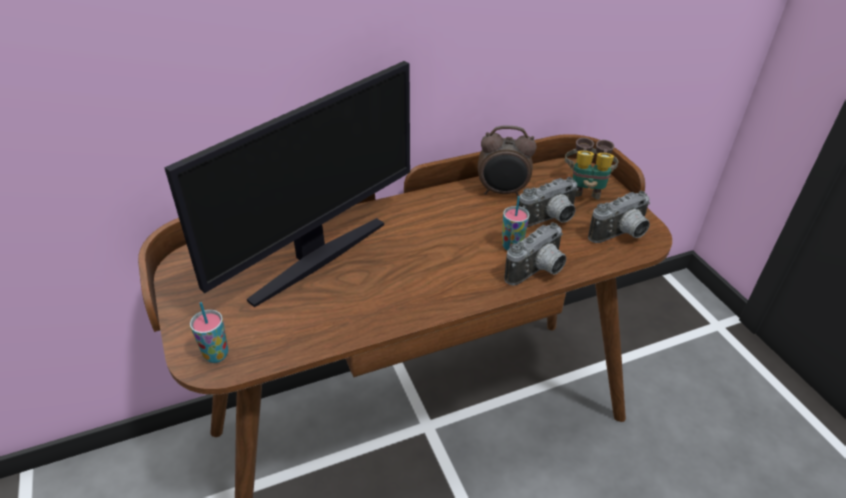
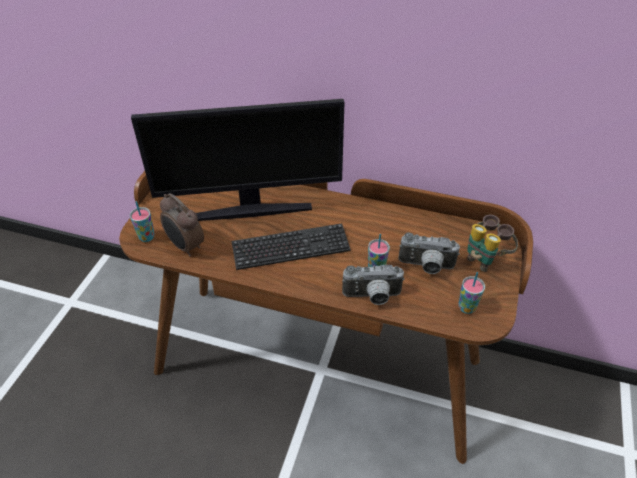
camera: 40 degrees right, 5 degrees up
alarm clock [478,126,537,197] -> alarm clock moved to [160,193,204,257]
camera [588,191,650,243] -> cup [458,272,485,314]
none -> keyboard [231,223,351,270]

